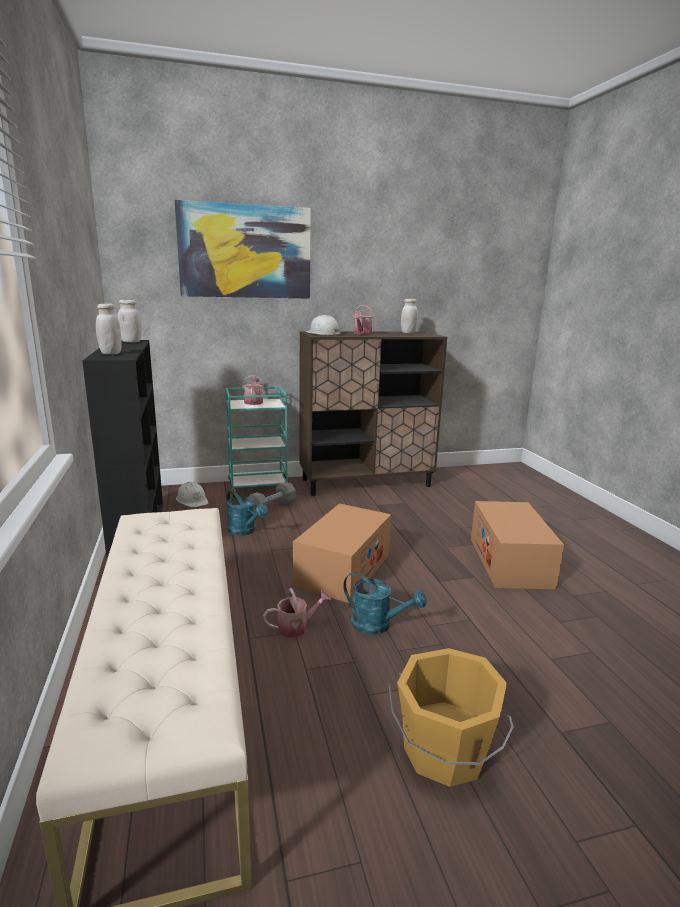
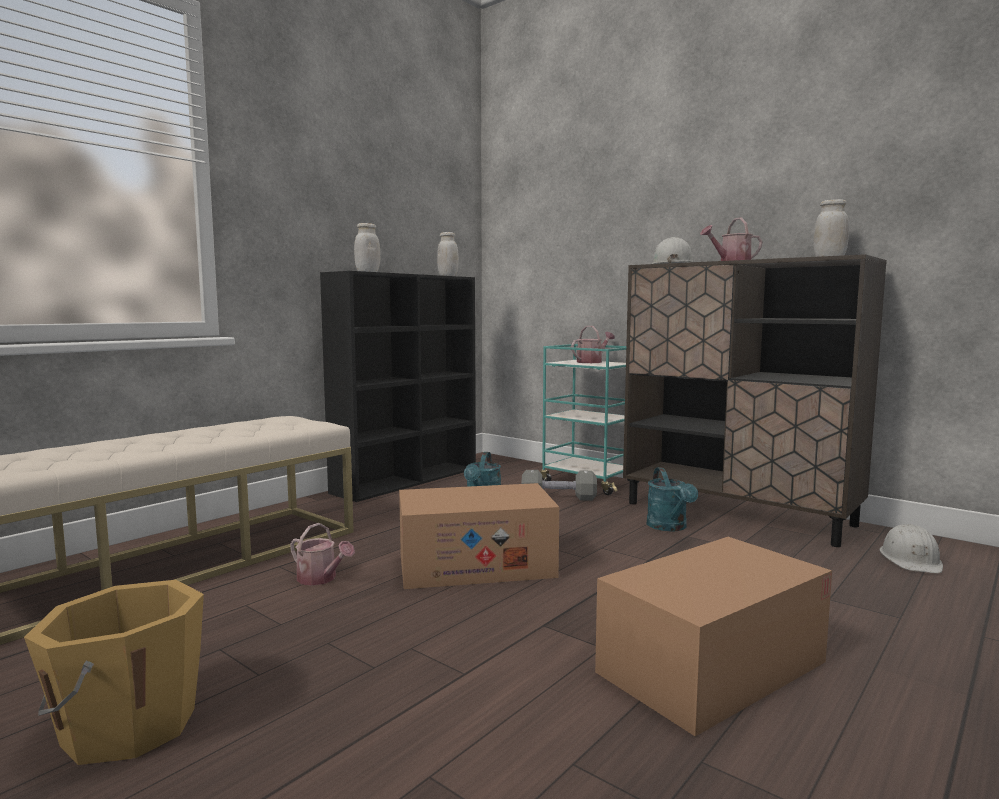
camera: 55 degrees right, 10 degrees down
picture [175,200,311,299] -> none
white hard hat [176,482,208,507] -> white hard hat moved to [880,524,943,573]
turquoise watering can [343,572,427,635] -> turquoise watering can moved to [647,467,698,531]

